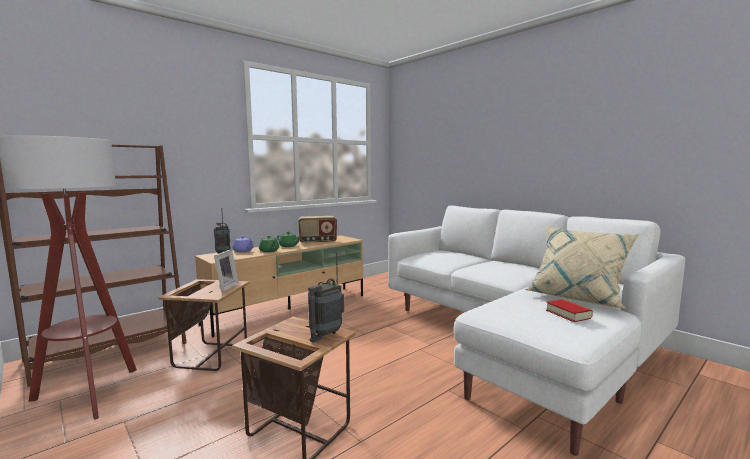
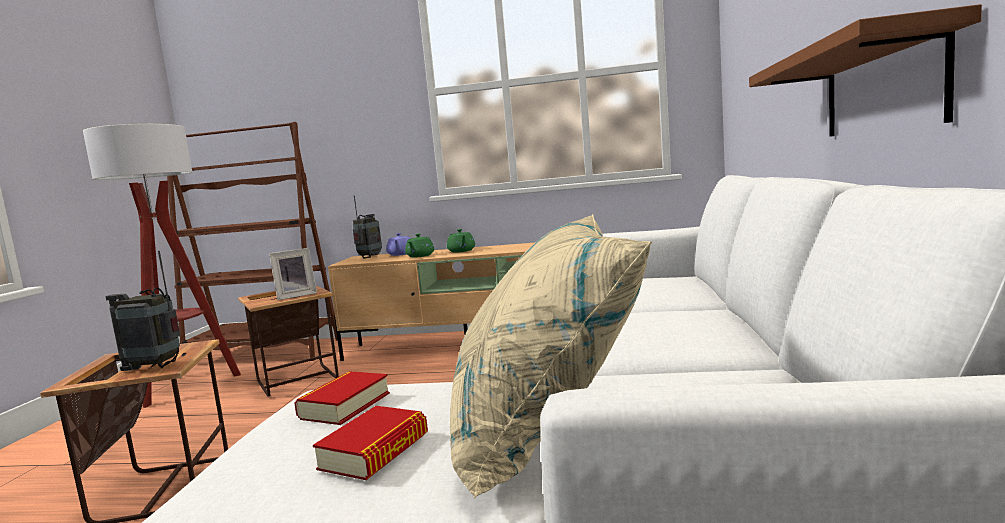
camera: 50 degrees right, 0 degrees up
radio [298,216,337,244] -> none
none -> book [294,371,390,425]
none -> brown shelf [749,4,982,137]

